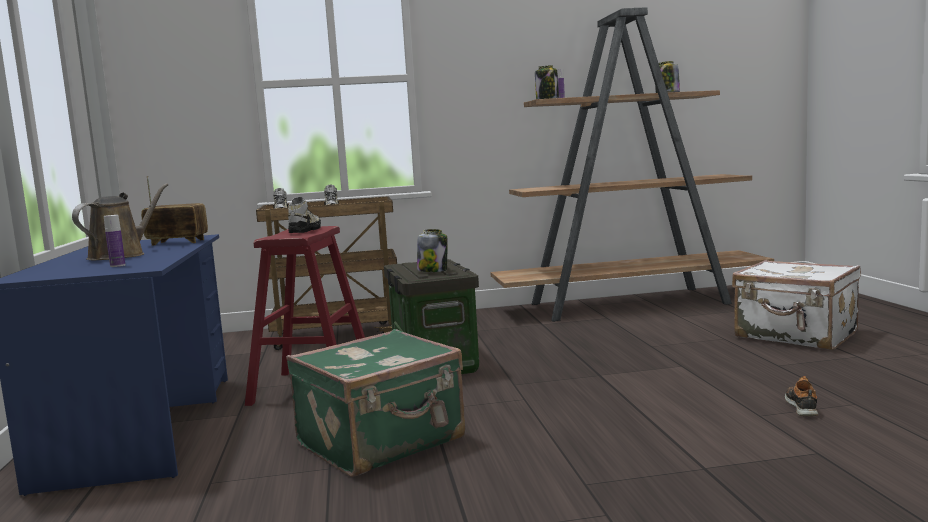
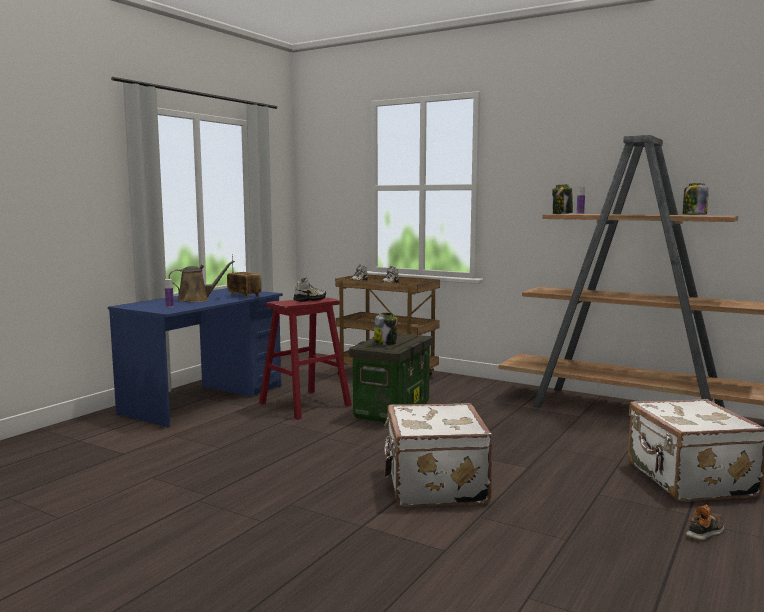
camera: 40 degrees right, 0 degrees up
green suitcase [286,329,465,477] -> none
shoe [785,376,818,416] -> shoe moved to [686,504,724,541]
none -> white suitcase [384,403,493,507]

